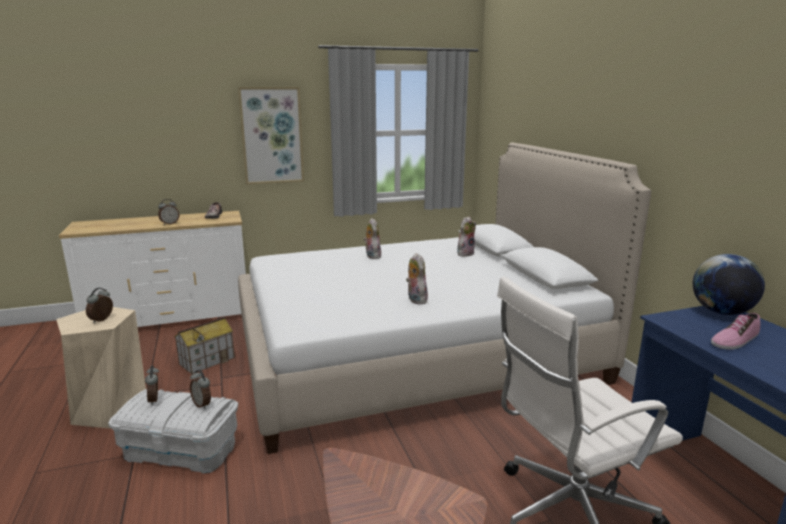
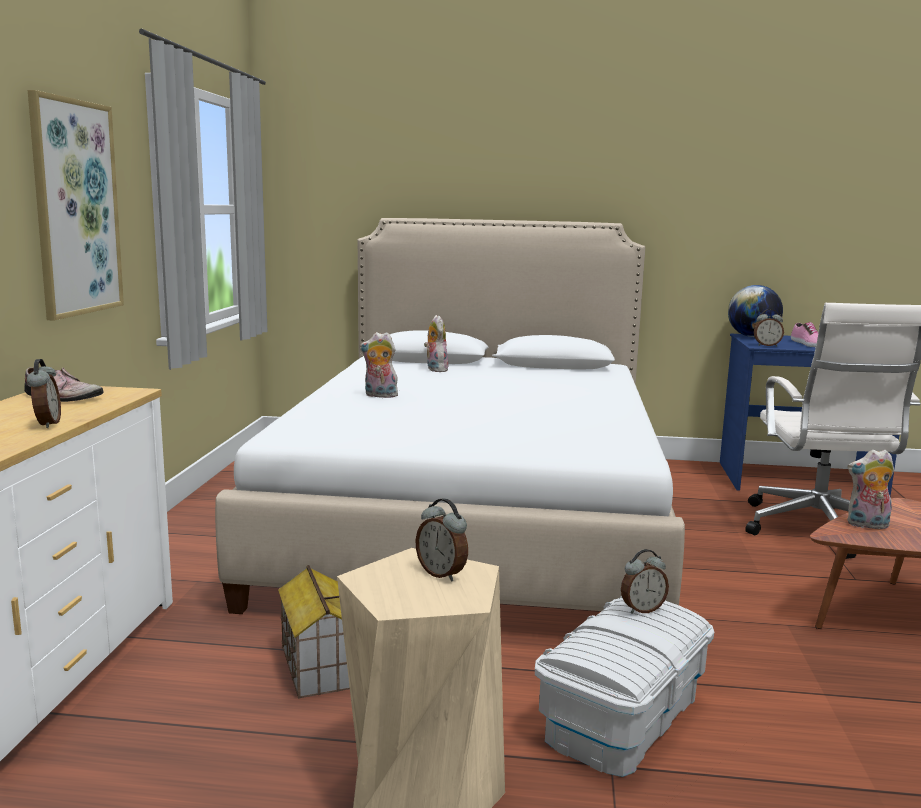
camera: 65 degrees left, 5 degrees down
alarm clock [145,366,159,405] -> alarm clock moved to [754,309,784,347]
plush toy [406,253,428,304] -> plush toy moved to [847,449,894,529]

